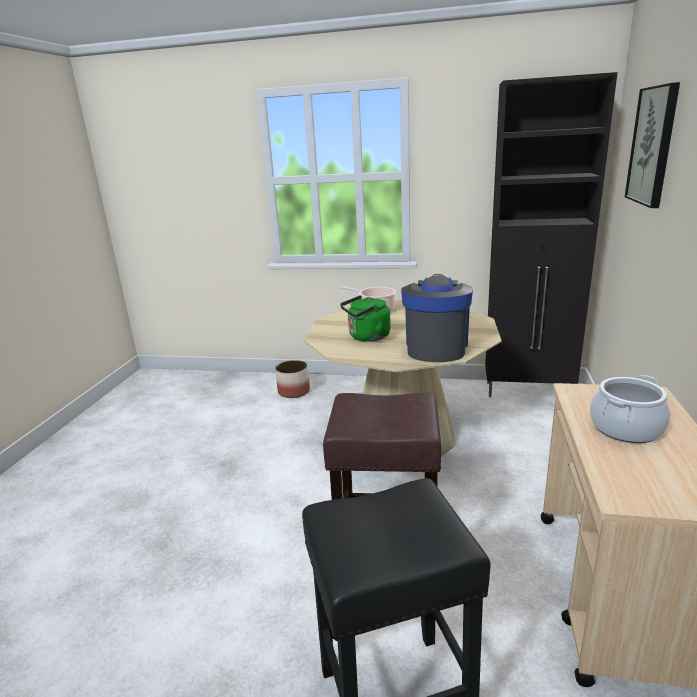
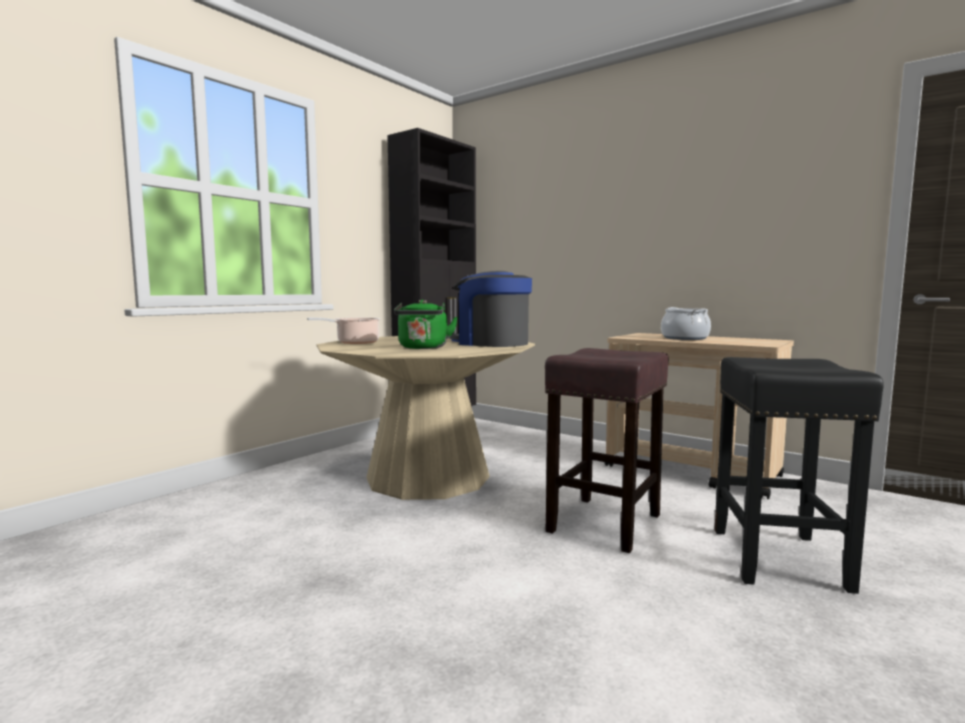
camera: 65 degrees left, 15 degrees down
planter [275,360,310,398] -> none
picture [625,82,680,208] -> none

